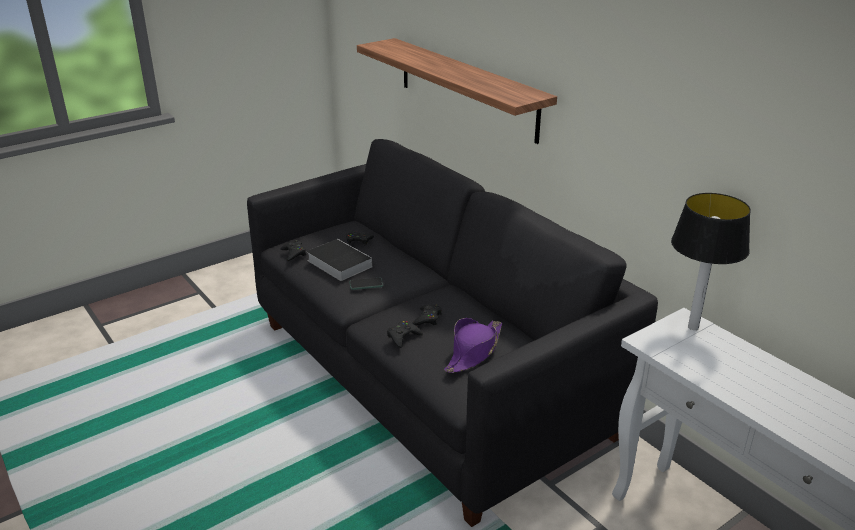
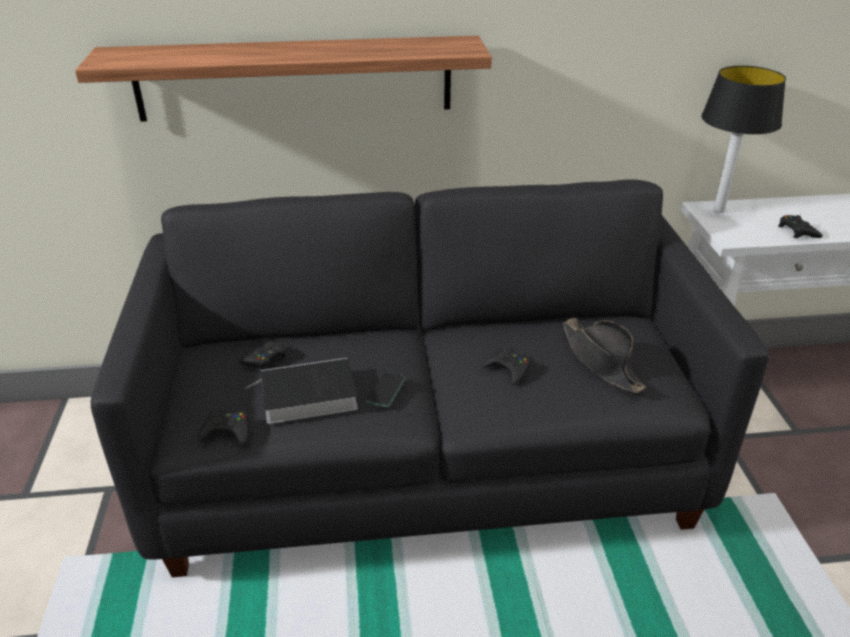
camera: 60 degrees left, 5 degrees up
black game controller [387,321,423,348] -> black game controller moved to [778,215,823,238]
purple hat [444,318,502,373] -> black hat [563,318,646,393]

